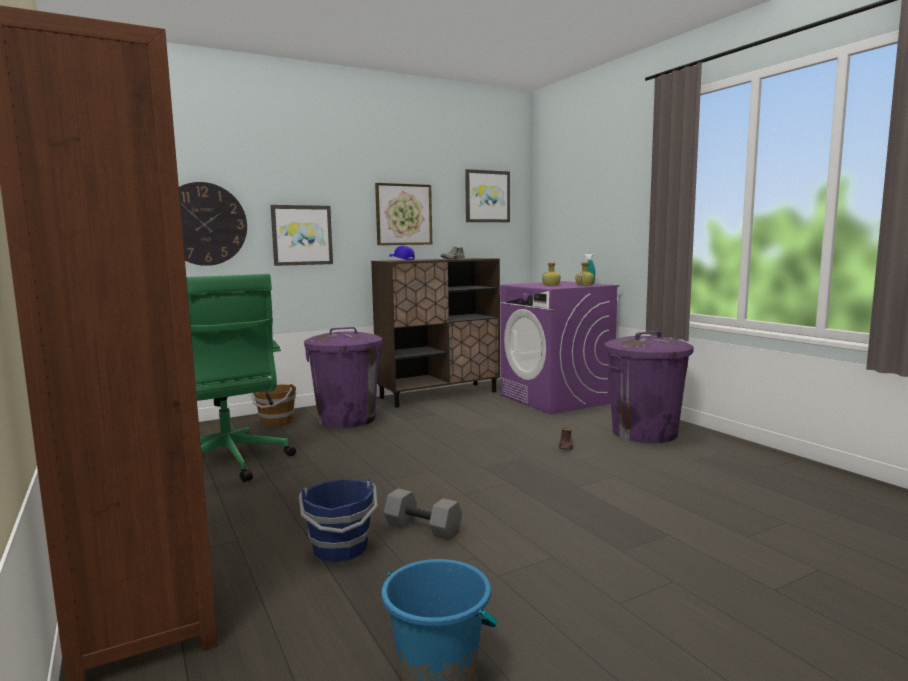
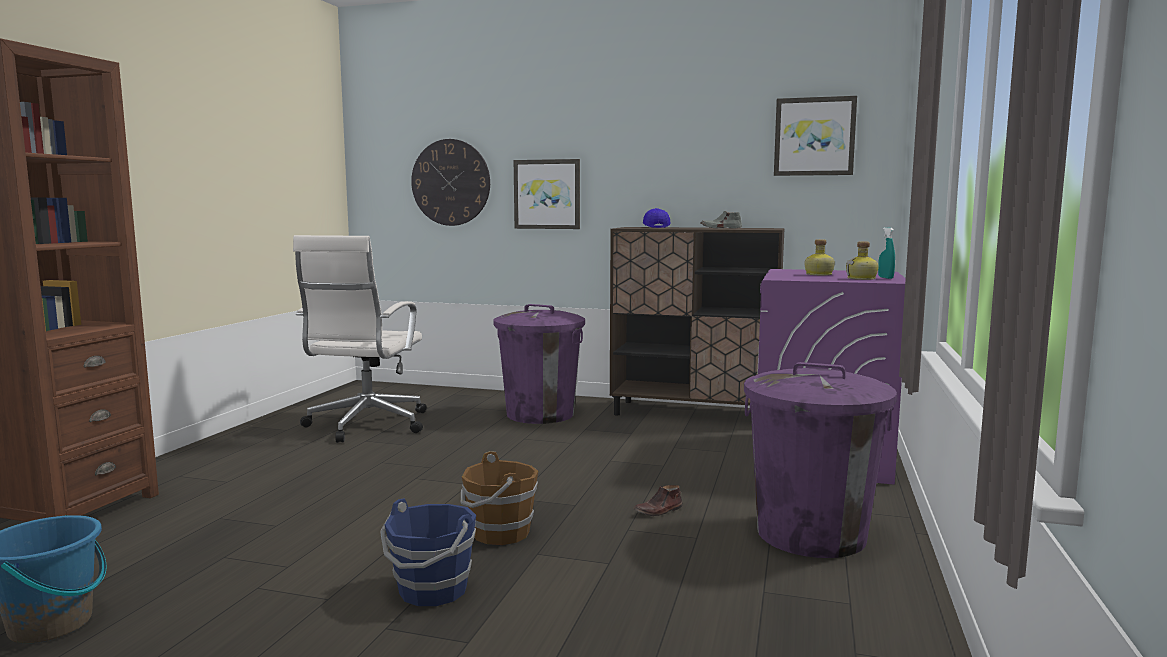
camera: 45 degrees right, 0 degrees up
green office chair [186,274,296,482] -> white office chair [293,235,427,443]
brown bucket [251,384,296,426] -> brown bucket moved to [461,451,538,545]
blue bucket [299,478,378,562] -> blue bucket moved to [380,498,476,606]
picture [375,183,432,245] -> none
grey dumbbell [384,489,462,540] -> none

